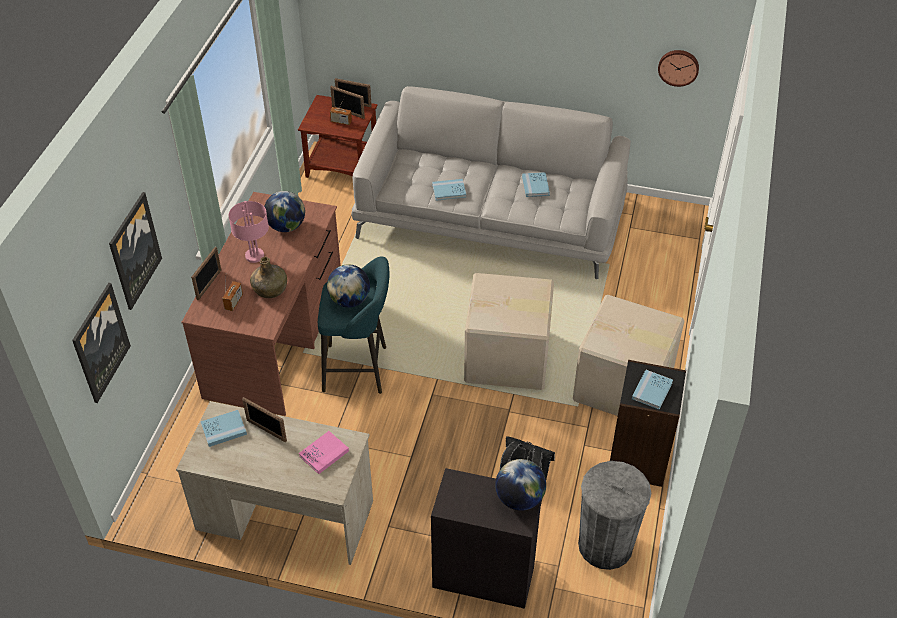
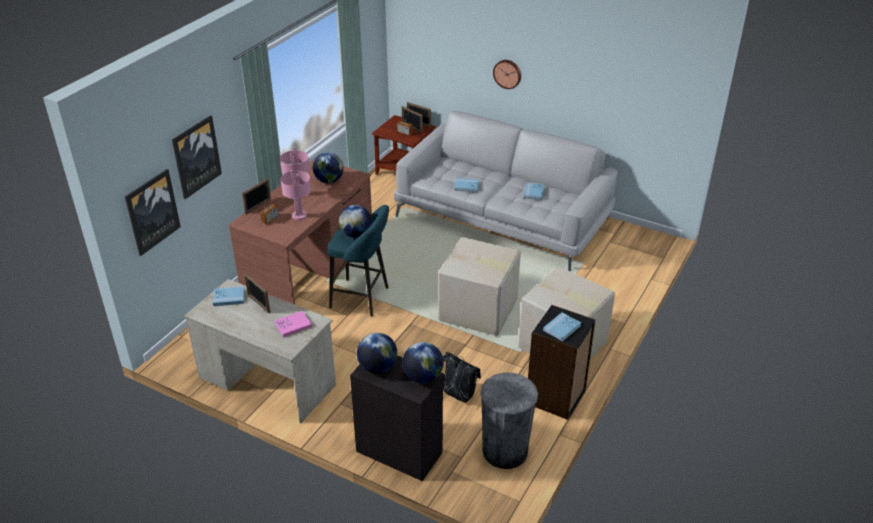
camera: 15 degrees right, 10 degrees down
green bottle [250,257,287,298] -> pink table lamp [281,170,311,220]
wall clock [658,50,699,87] -> wall clock moved to [493,60,521,89]
none -> globe [357,333,397,373]

